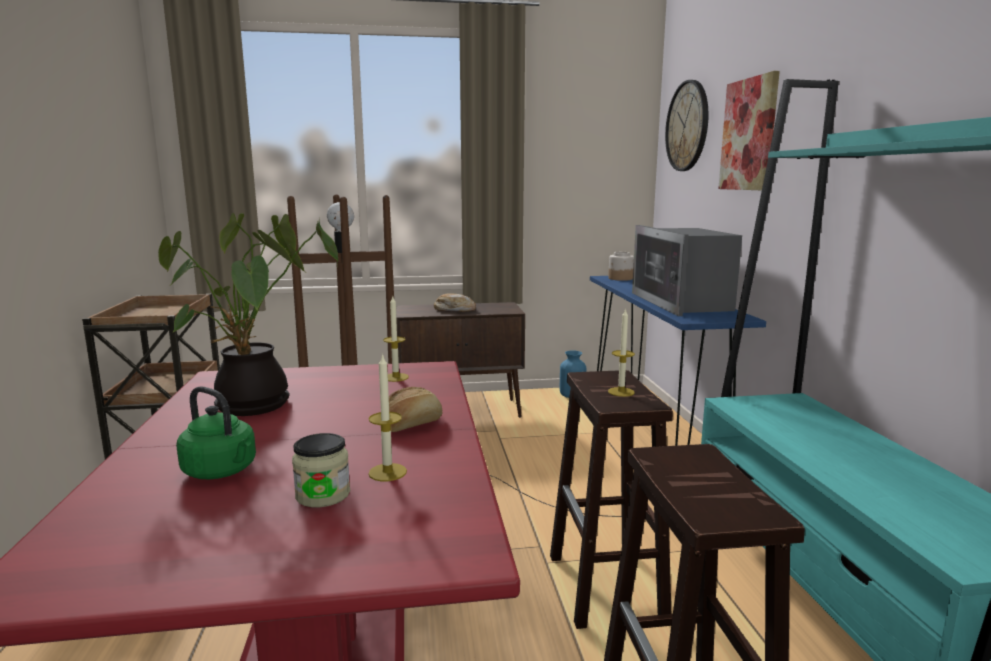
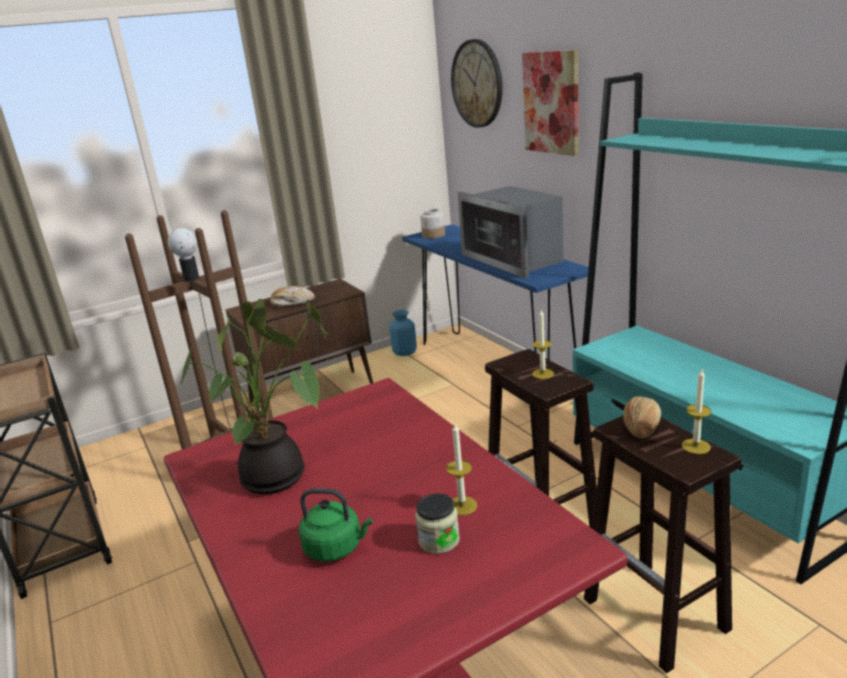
camera: 20 degrees left, 10 degrees up
candle [383,295,409,382] -> candle moved to [682,369,711,454]
bread [389,387,442,432] -> bread moved to [623,396,661,439]

